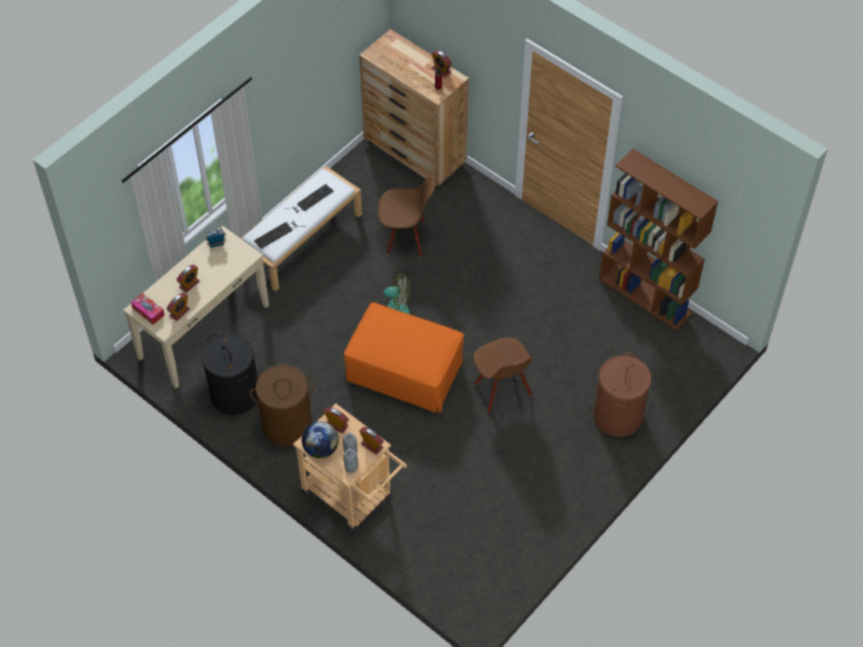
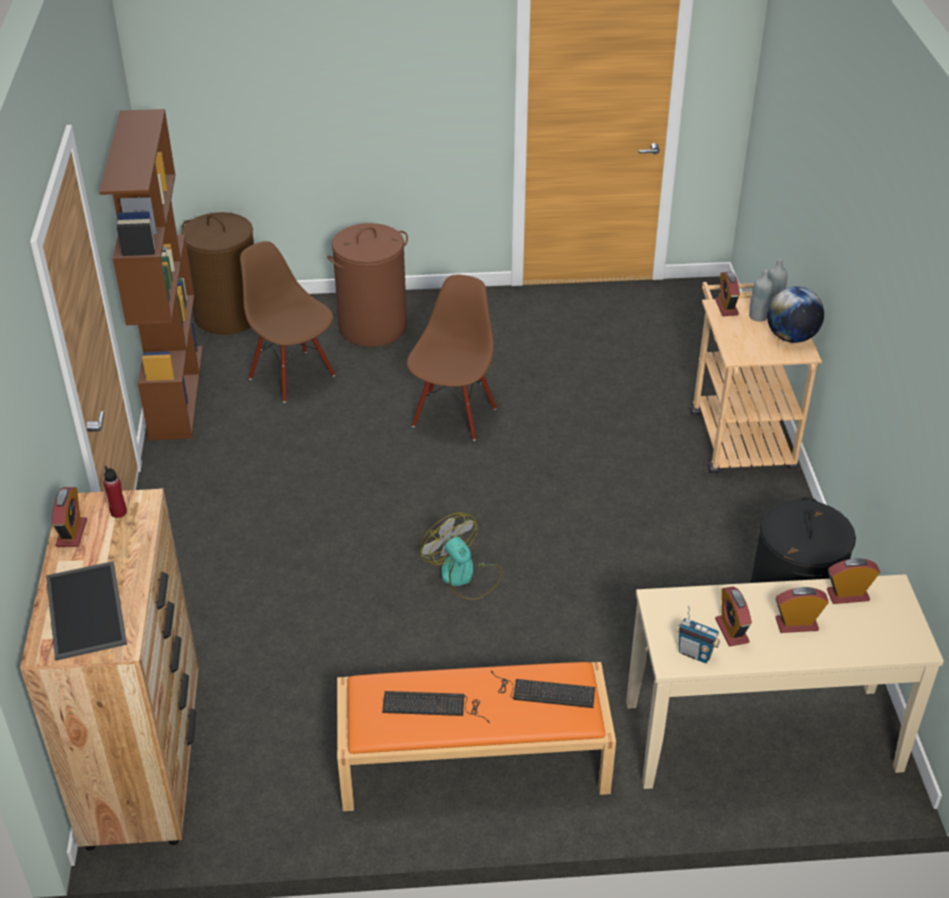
camera: 135 degrees left, 15 degrees down
tissue box [131,293,164,325] -> none
white bench [241,166,362,291] -> orange bench [337,662,616,811]
brown laundry basket [250,365,314,446] -> brown laundry basket moved to [181,212,254,335]
alarm clock [324,407,349,433] -> alarm clock moved to [715,586,752,646]
orange ottoman [344,302,464,413] -> none
brown chair [378,175,436,257] -> brown chair moved to [240,241,335,403]
none -> tray [46,561,127,661]

